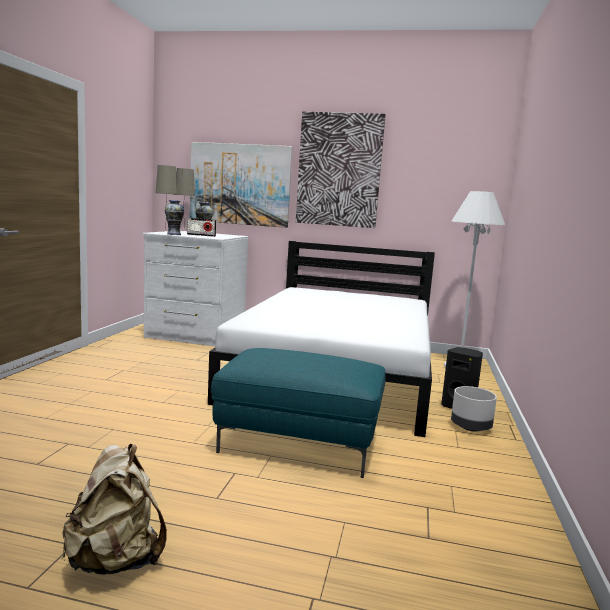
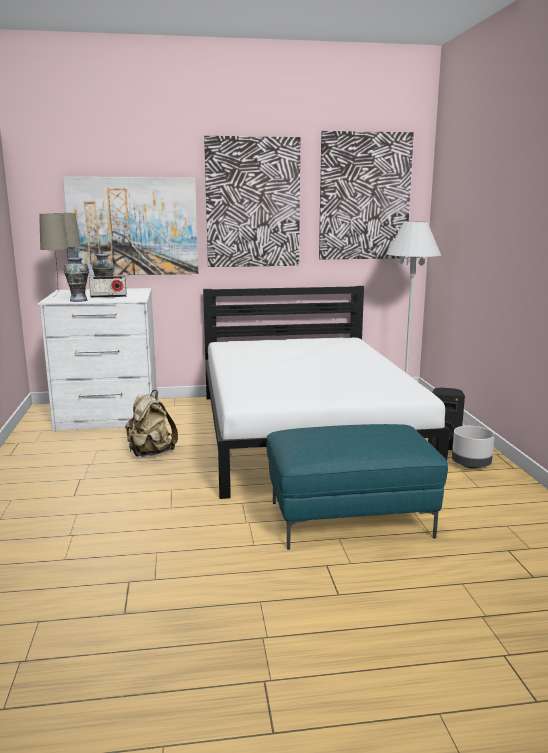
camera: 20 degrees left, 5 degrees up
beige backpack [62,444,167,575] -> beige backpack moved to [125,390,178,457]
none -> picture [319,131,414,259]

